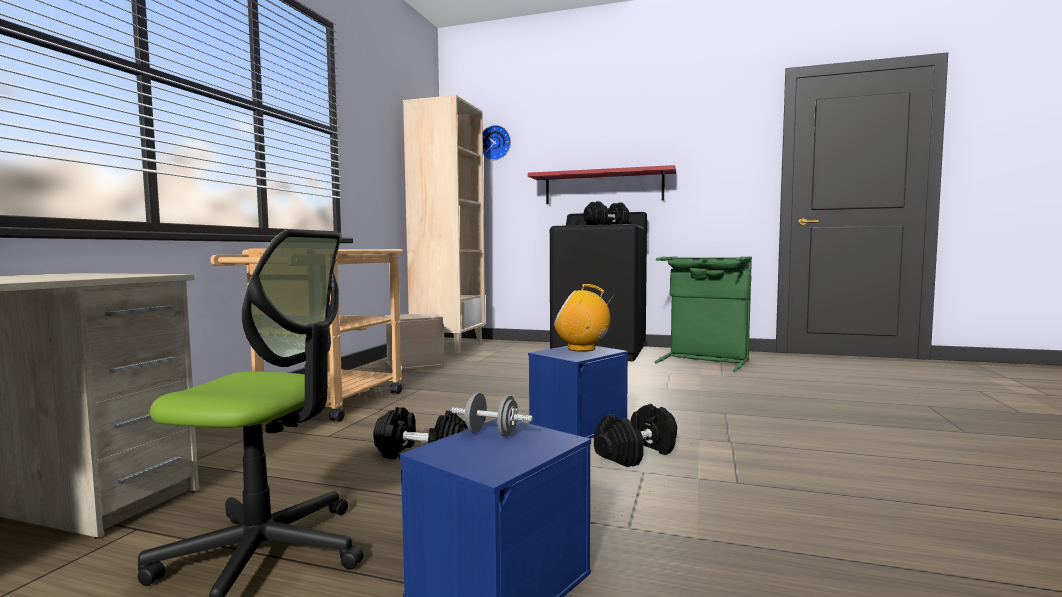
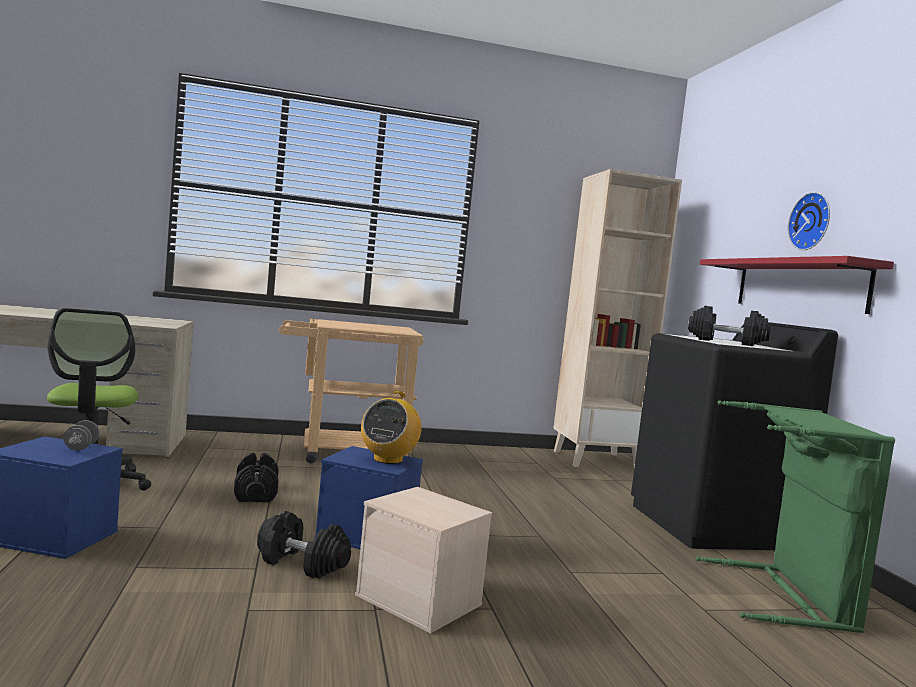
camera: 60 degrees right, 0 degrees up
beige storage box [385,313,444,370] -> beige storage box moved to [355,487,492,633]
wall clock [483,125,511,160] -> wall clock moved to [788,192,830,250]
radio [554,284,614,352] -> radio turned 150 degrees counterclockwise [361,391,422,464]

